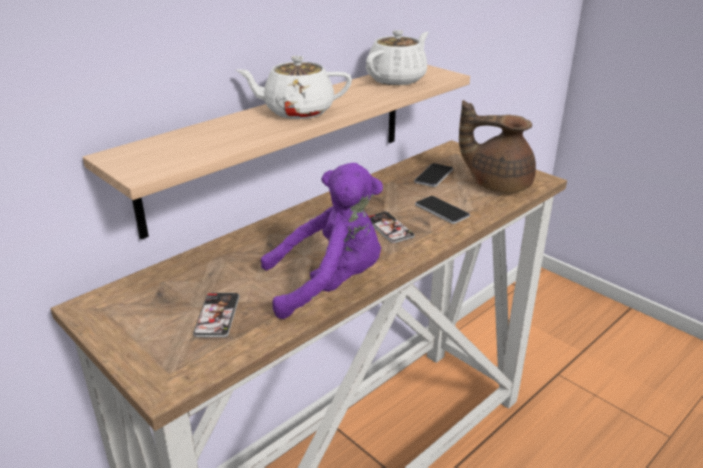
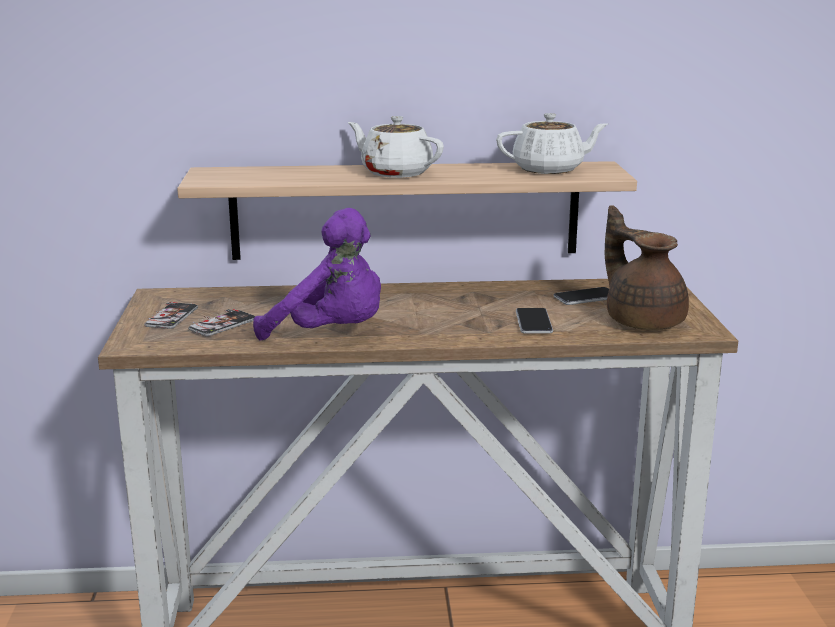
camera: 40 degrees right, 10 degrees down
phone [368,212,415,243] -> phone moved to [144,302,198,329]

